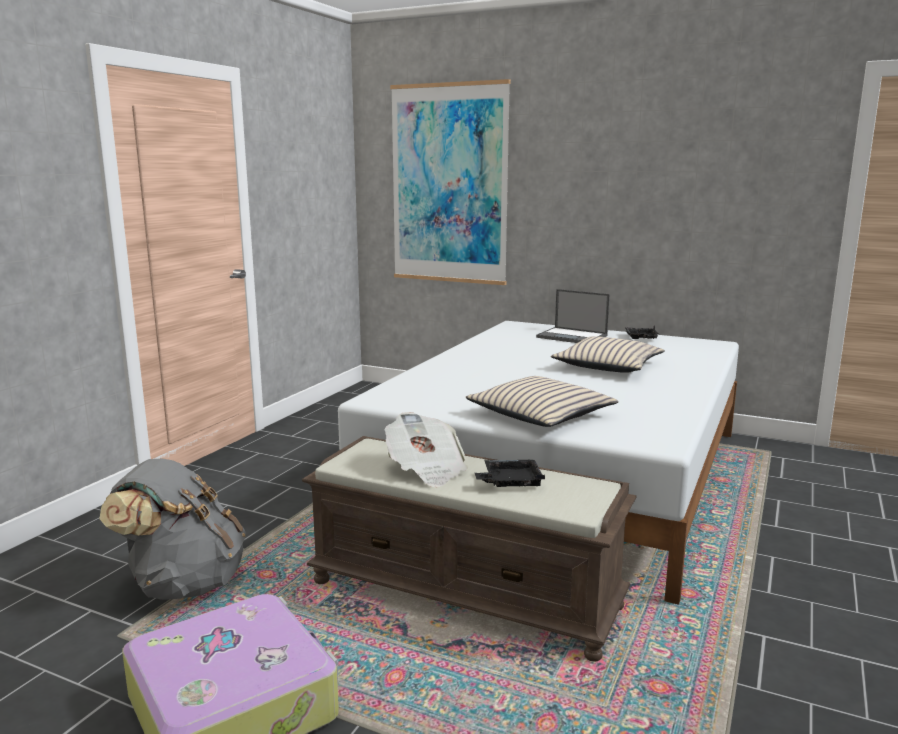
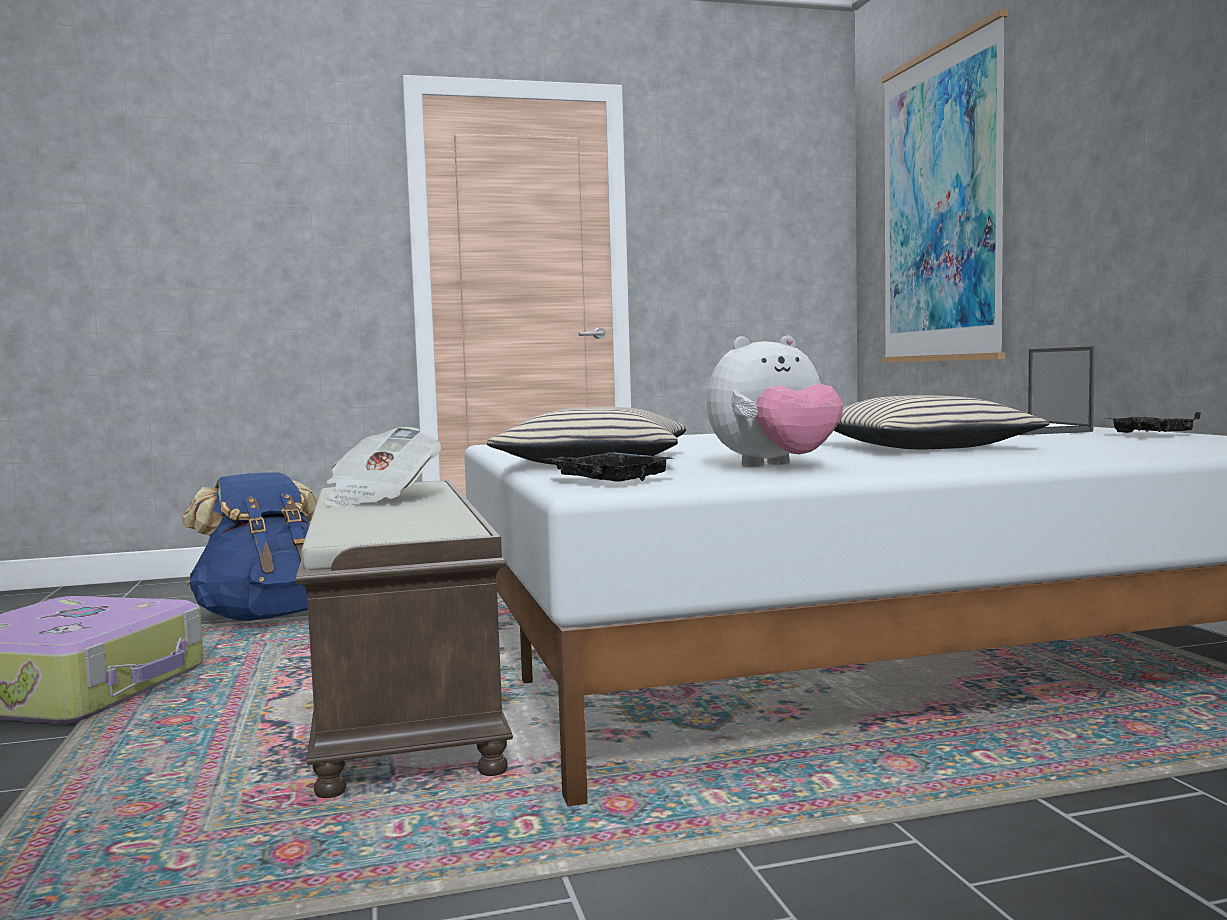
camera: 50 degrees right, 10 degrees down
grey backpack [99,458,246,600] -> blue backpack [182,472,318,621]
black tray [475,460,545,487] -> black tray moved to [547,452,673,482]
none -> plush toy [707,336,843,467]

